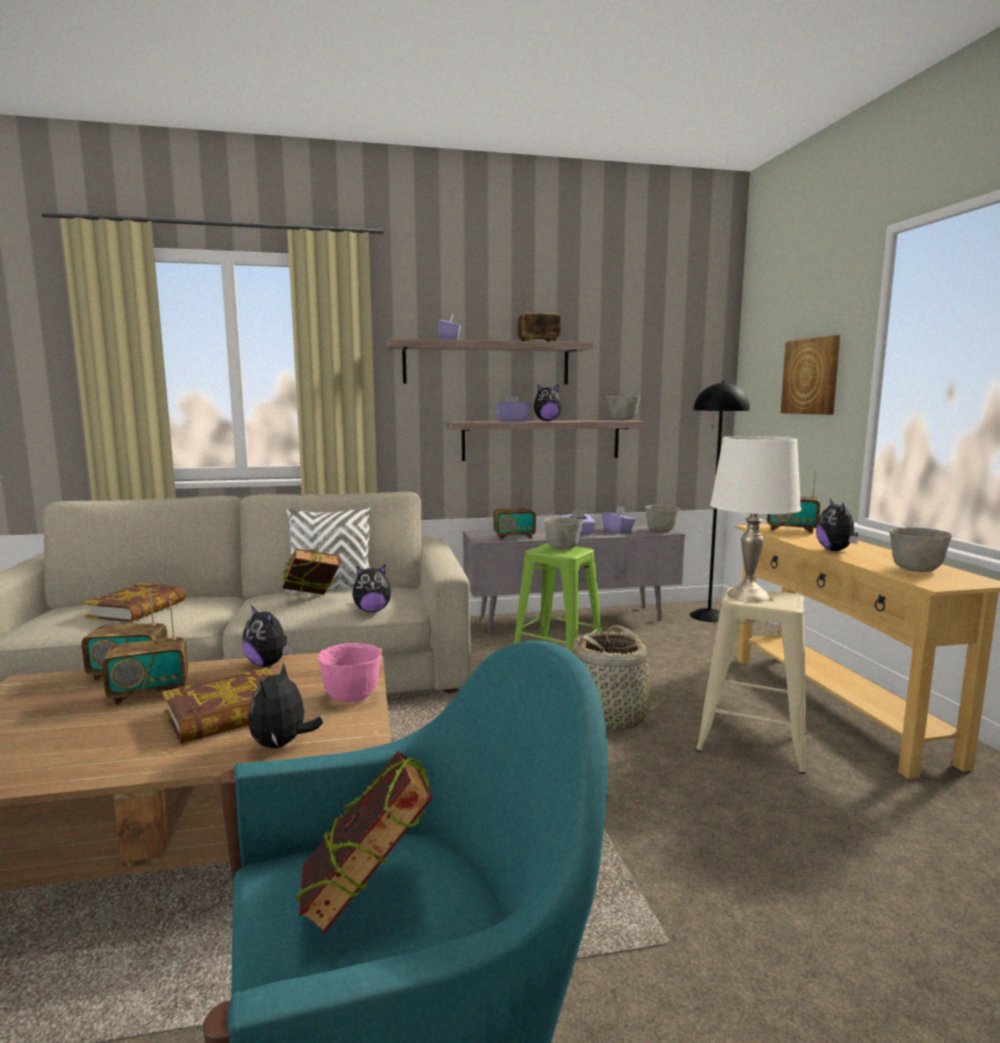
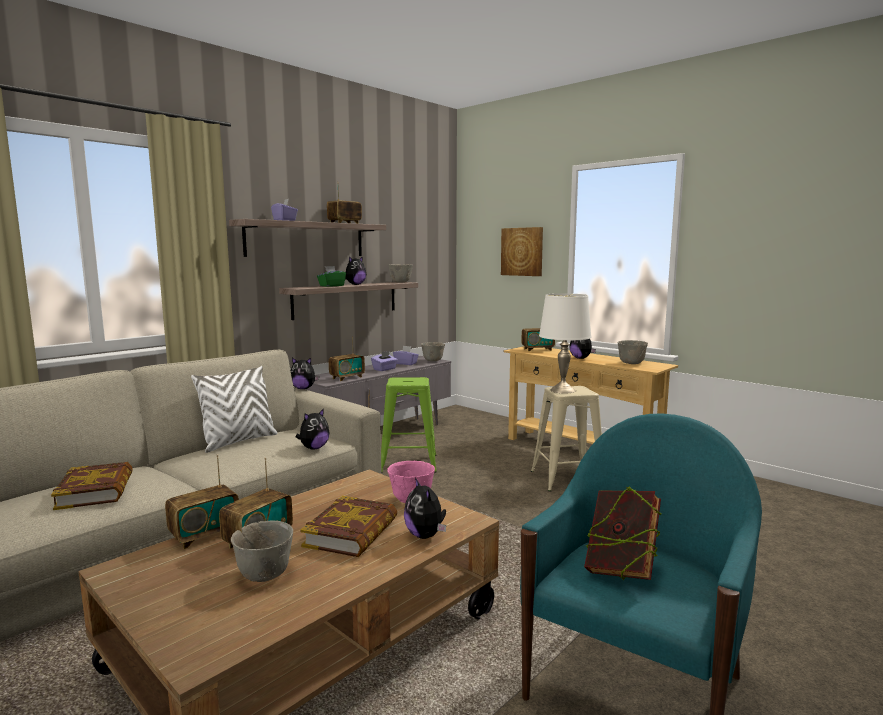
camera: 35 degrees left, 0 degrees up
plush toy [242,605,292,667] -> plush toy moved to [290,358,319,389]
book [282,549,340,595] -> none
purple tissue box [496,396,530,422] -> green tissue box [317,266,346,287]
grey bowl [544,517,583,550] -> grey bowl moved to [231,521,293,582]
basket [571,625,669,731] -> none
black floor lamp [689,381,750,622] -> none

